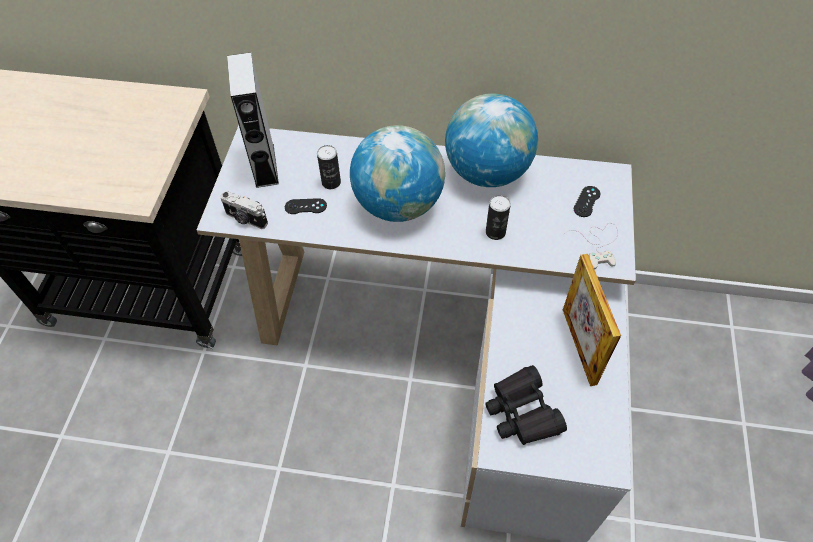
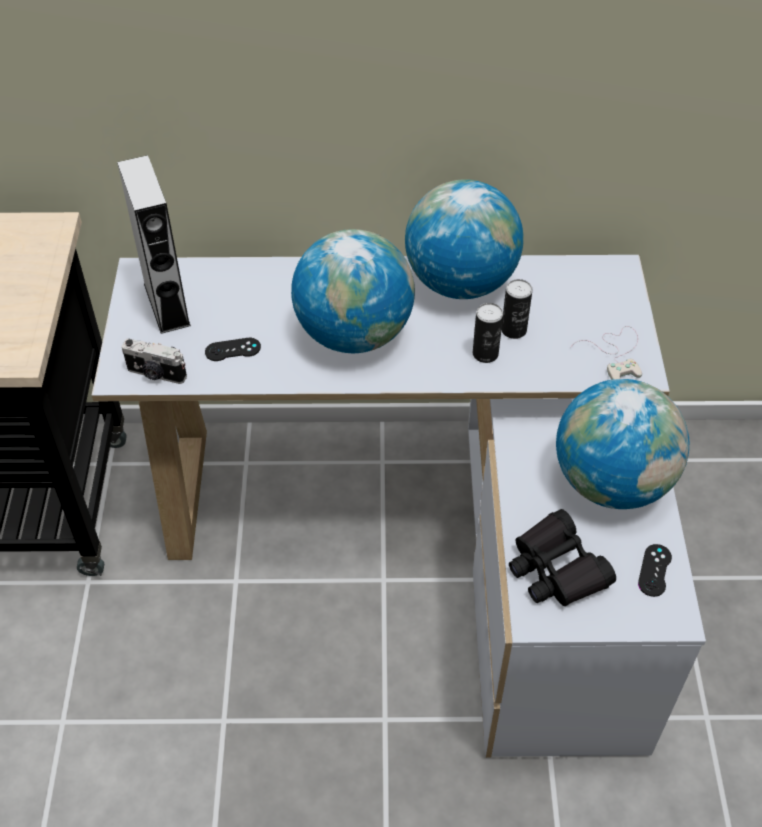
camera: 10 degrees left, 5 degrees down
can [317,145,341,189] -> can moved to [501,279,533,339]
picture frame [563,254,621,386] -> globe [556,379,689,509]
black game controller [574,186,600,217] -> black game controller moved to [638,544,672,597]

